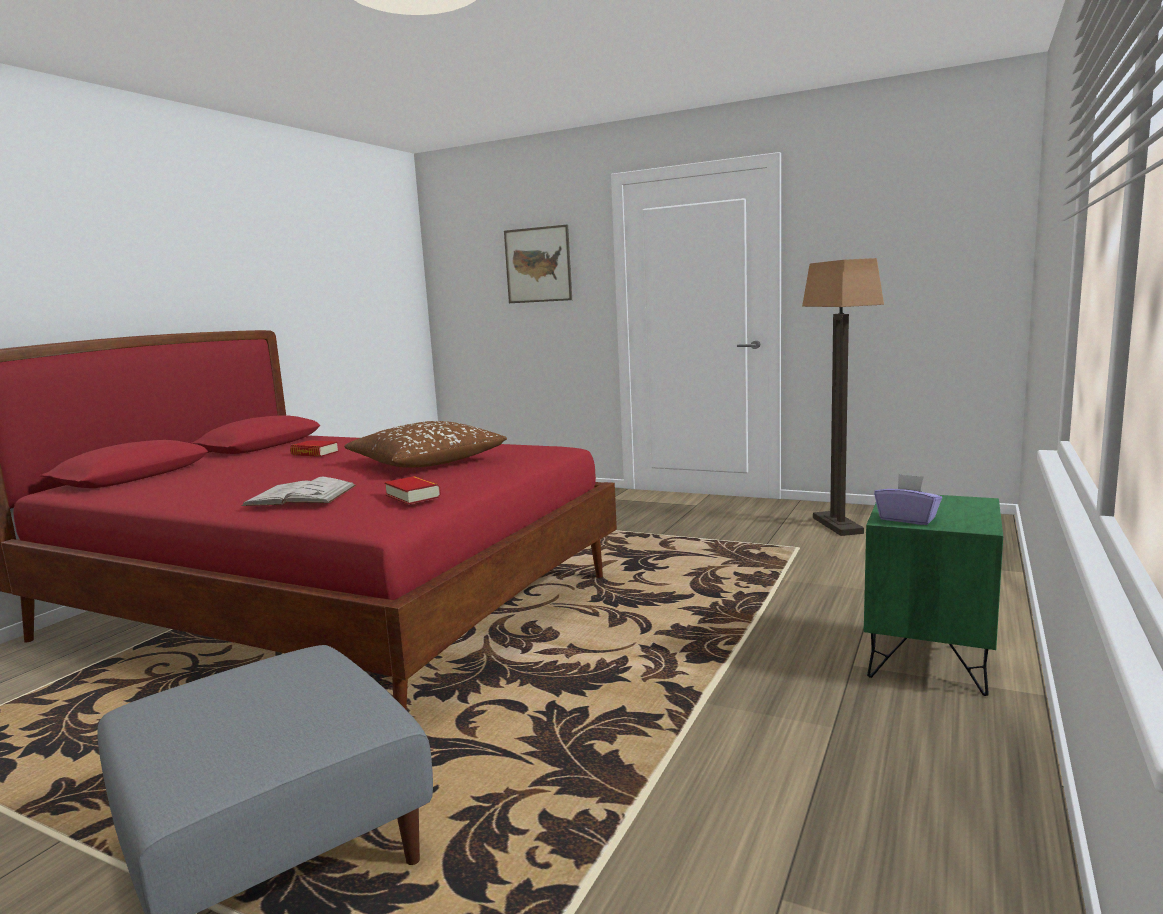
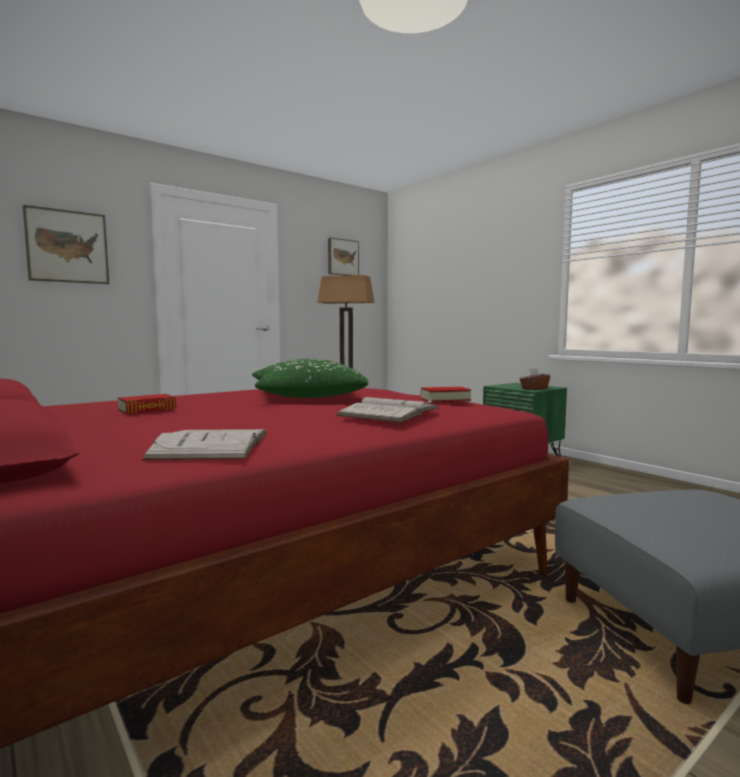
camera: 65 degrees left, 5 degrees down
brown pillow [344,421,507,468] -> green pillow [252,359,369,398]
purple tissue box [874,474,942,525] -> brown tissue box [520,368,550,390]
none -> white book [141,429,267,460]
none -> picture [328,238,359,276]

